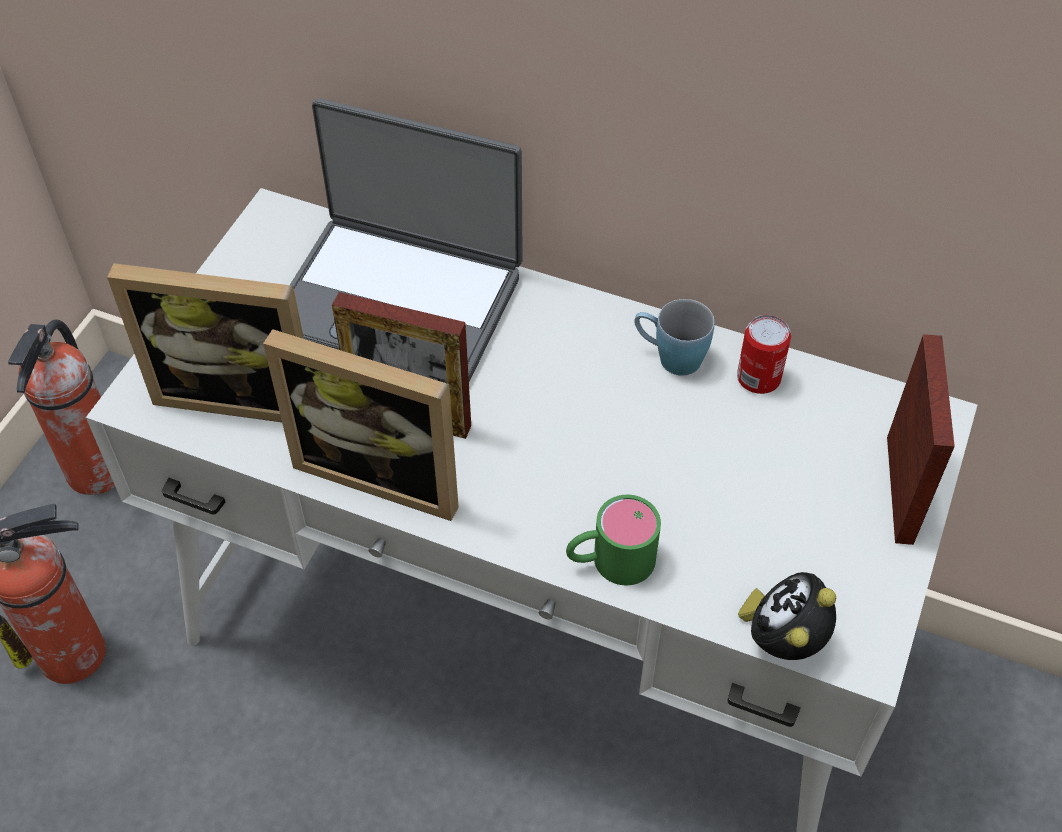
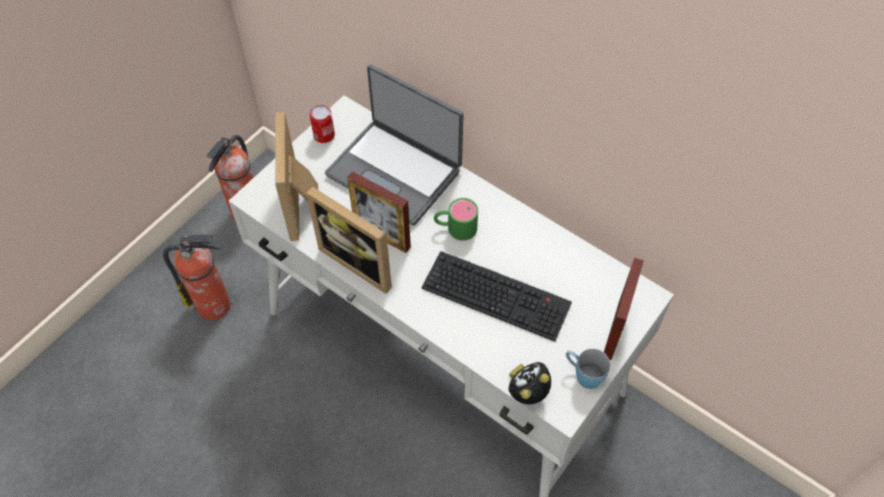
camera: 15 degrees right, 5 degrees up
picture frame [107,263,304,422] -> picture frame turned 60 degrees clockwise [275,112,318,241]
green mug [566,495,661,585] -> green mug moved to [434,198,478,241]
blue mug [634,299,715,376] -> blue mug moved to [566,349,610,389]
can [737,315,791,394] -> can moved to [310,105,335,143]
none -> keyboard [422,251,572,341]

